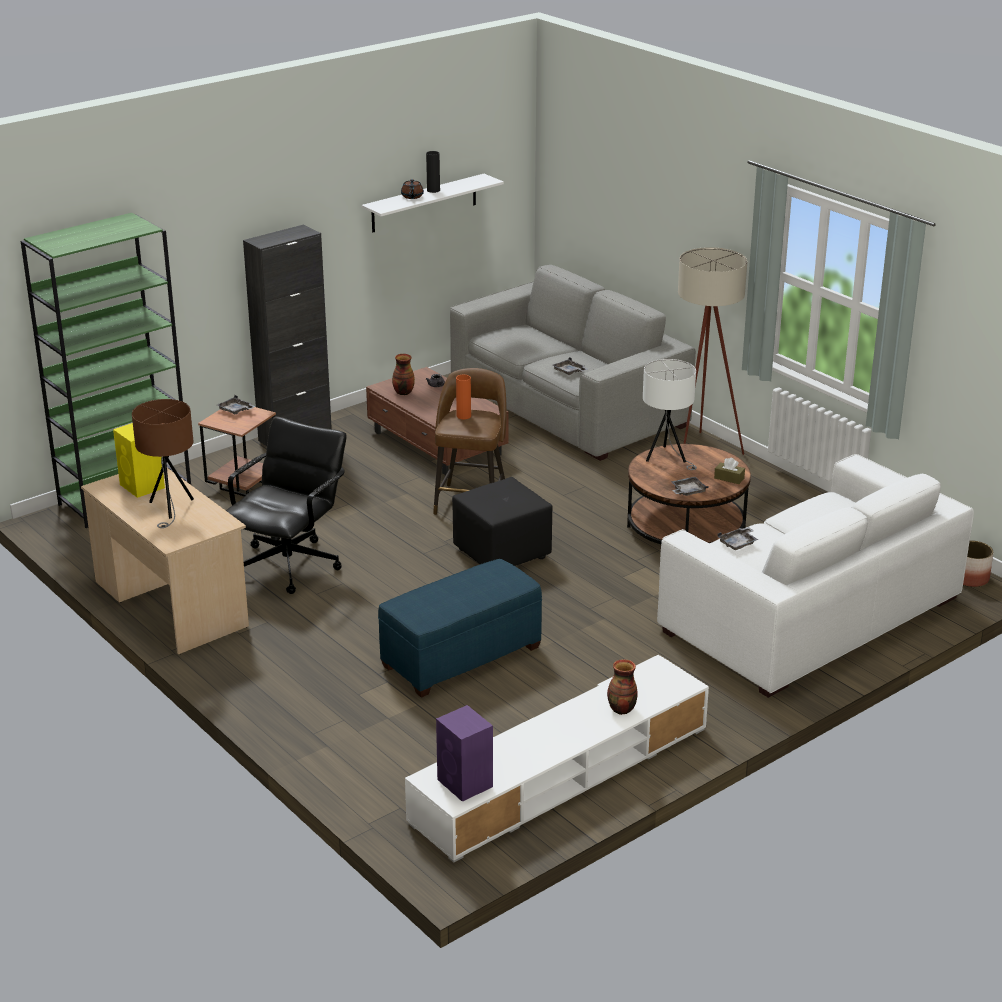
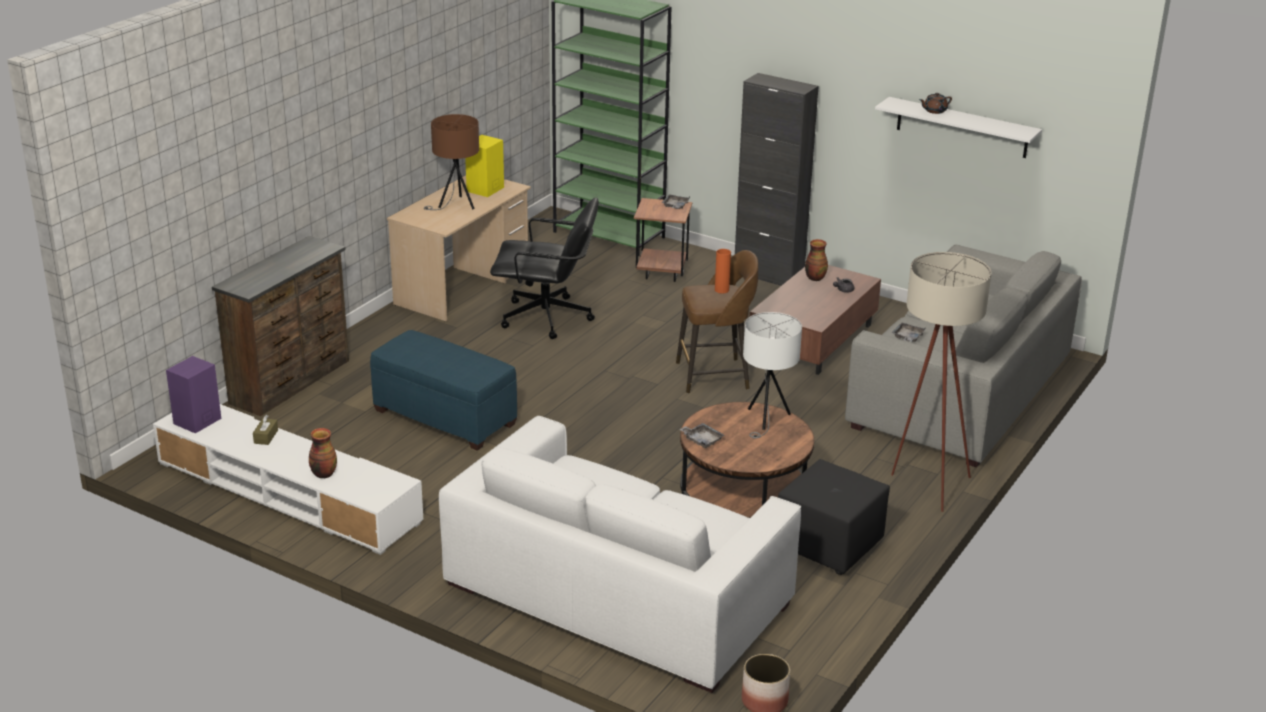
camera: 70 degrees right, 0 degrees up
black vase [426,151,440,193] -> none
black ottoman [452,477,553,566] -> black ottoman moved to [778,459,890,575]
brown tissue box [714,458,745,484] -> brown tissue box moved to [253,415,278,445]
grey tray [718,527,758,550] -> none
none -> brown dresser [212,236,349,416]

